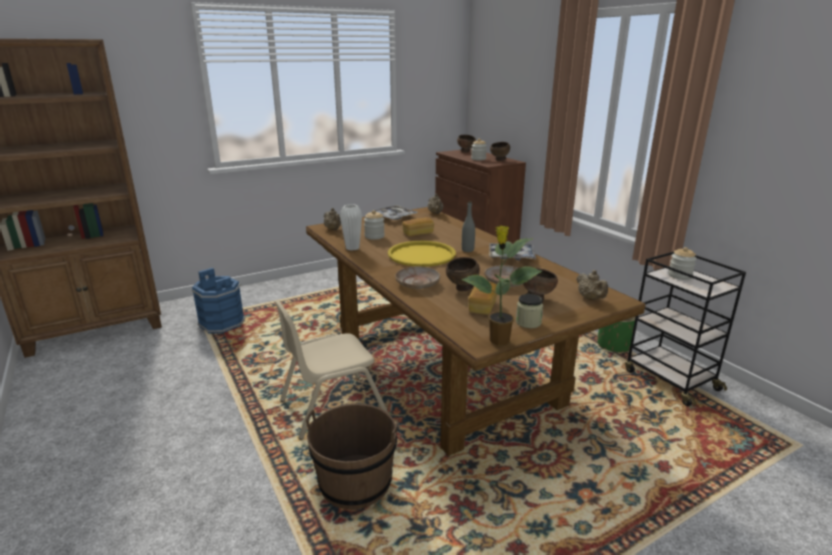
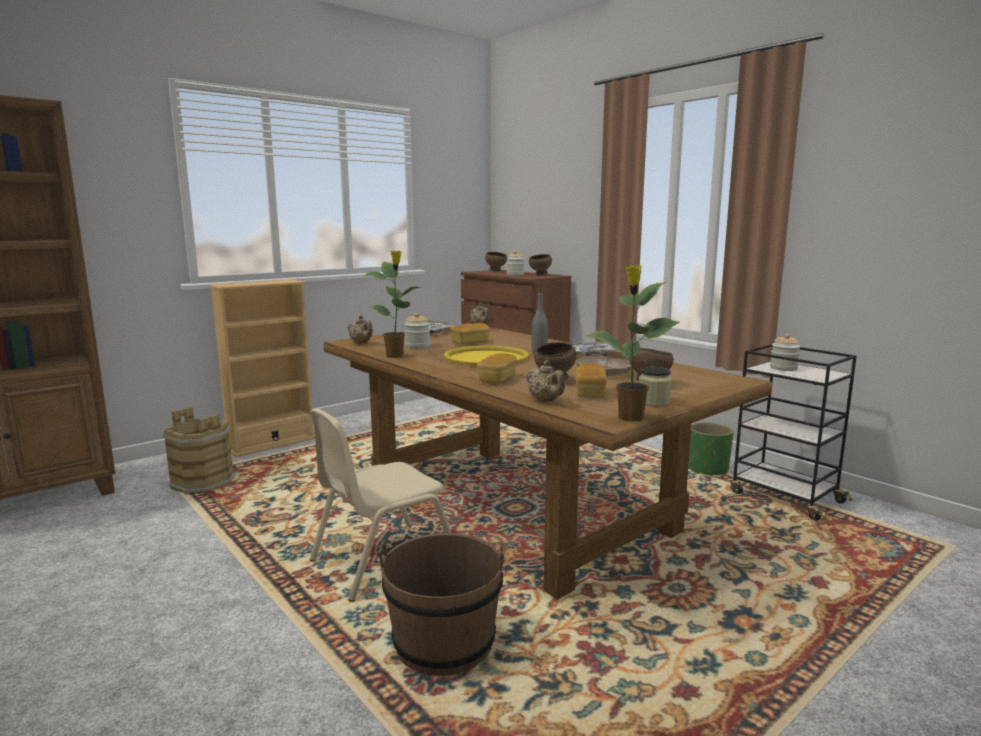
camera: 10 degrees left, 10 degrees down
blue bucket [192,268,245,334] -> brown bucket [163,407,235,495]
white vase [340,204,362,251] -> potted plant [363,250,421,358]
beige plate [395,266,440,289] -> bread [477,353,517,383]
beige teapot [576,270,608,300] -> beige teapot moved to [526,360,565,402]
none -> beige bookcase [209,279,315,457]

